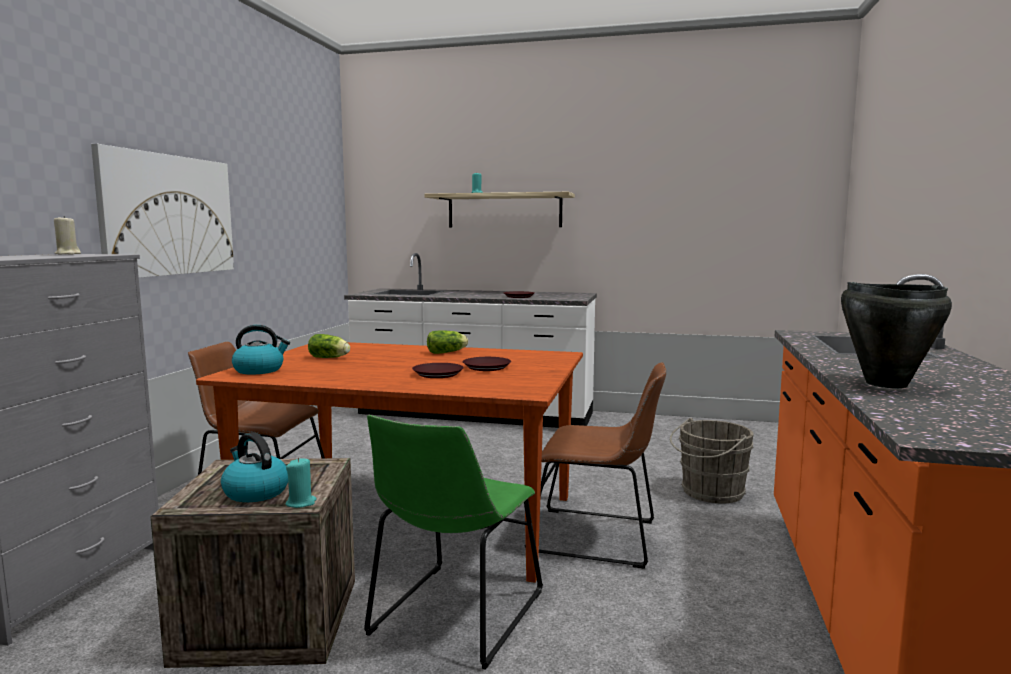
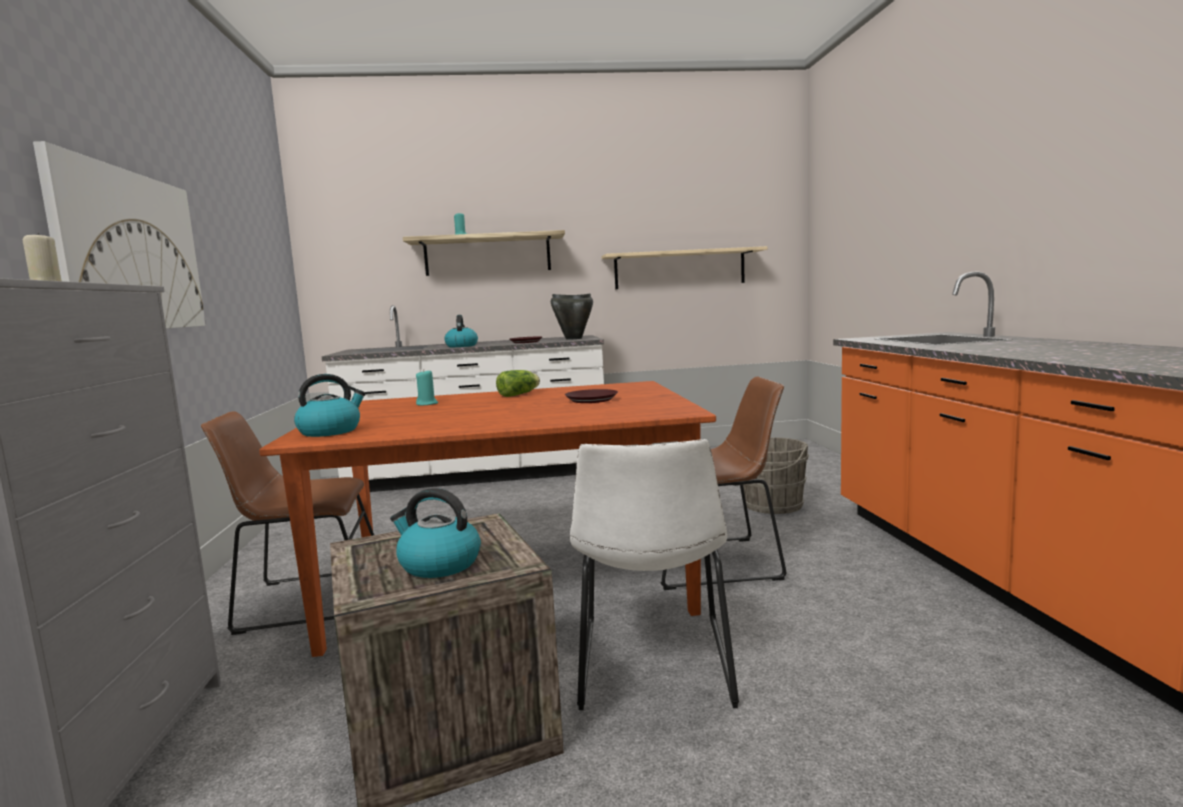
camera: 20 degrees left, 0 degrees up
turquoise candle [285,457,317,508] -> turquoise candle moved to [416,369,438,406]
lettuce [308,334,350,358] -> none
green chair [364,415,543,670] -> white chair [570,439,739,710]
brown plate [412,363,464,378] -> none
black cooking pot [841,282,952,388] -> black cooking pot moved to [551,294,593,340]
none -> kettle [444,315,478,347]
none -> beige shelf [601,246,767,289]

